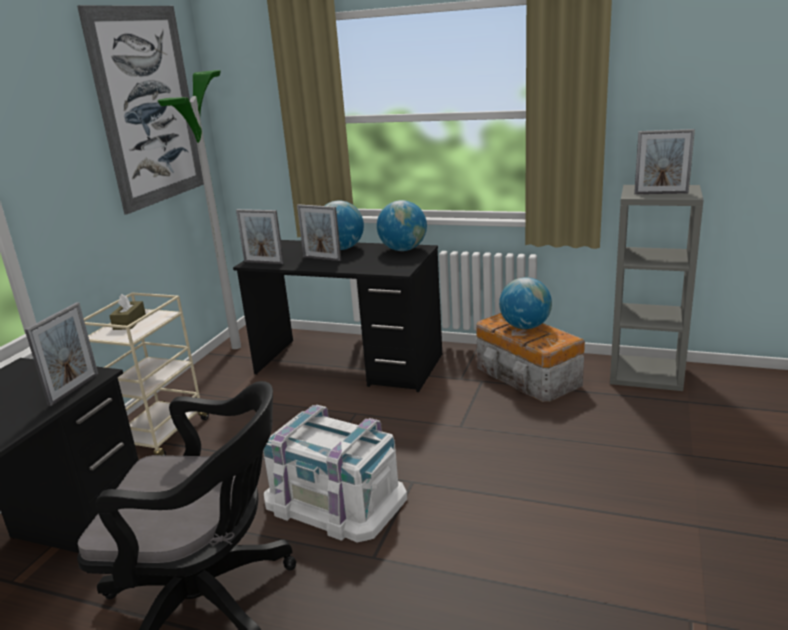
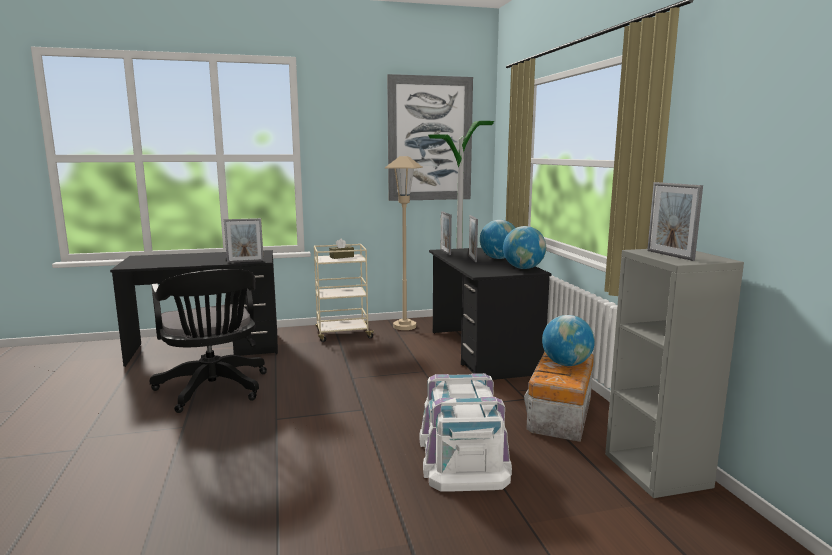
camera: 55 degrees right, 10 degrees down
white storage box [263,405,407,542] -> white storage box moved to [420,373,512,492]
none -> beige floor lamp [385,156,423,330]

